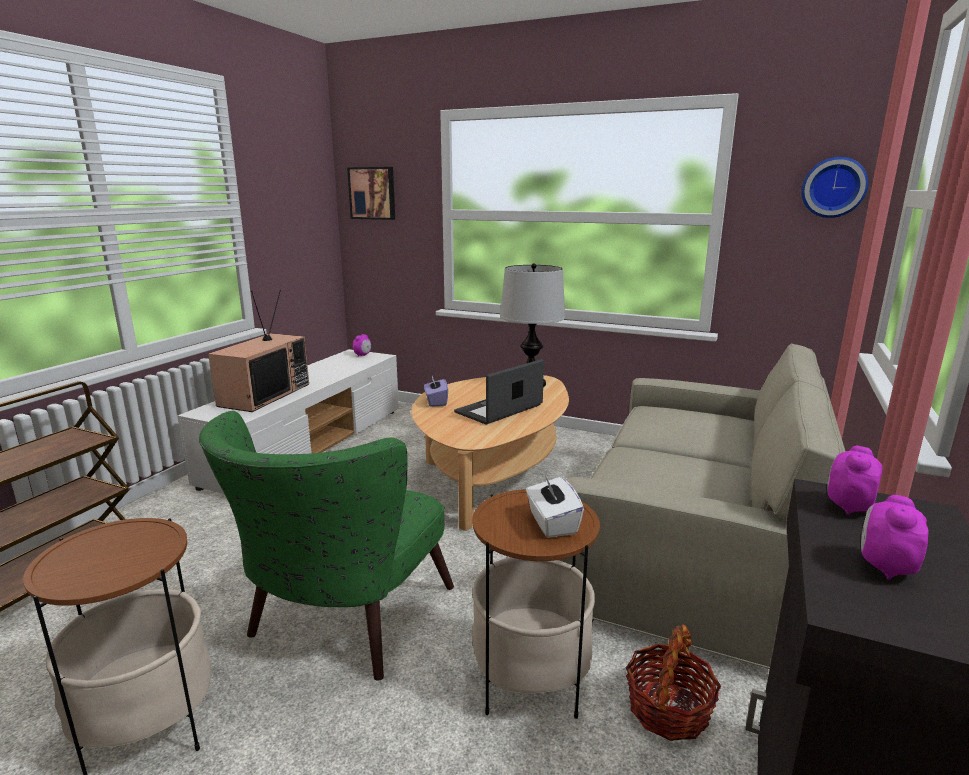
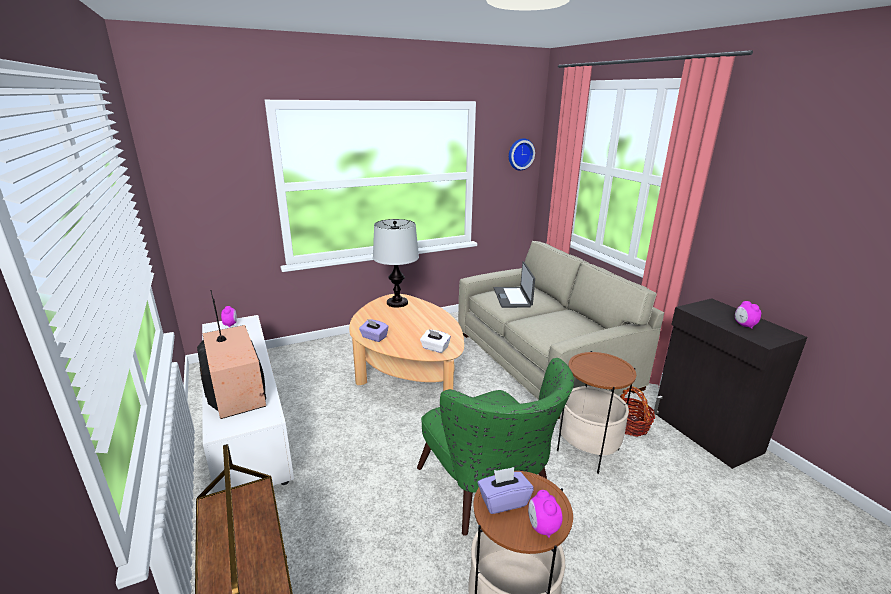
camera: 50 degrees left, 5 degrees up
picture [347,167,395,220] -> none
laptop [454,359,544,424] -> laptop moved to [494,261,535,308]
white tissue box [526,473,584,538] -> white tissue box moved to [420,330,451,353]
alarm clock [827,446,882,515] -> alarm clock moved to [528,490,562,538]
none -> purple tissue box [478,467,533,514]

